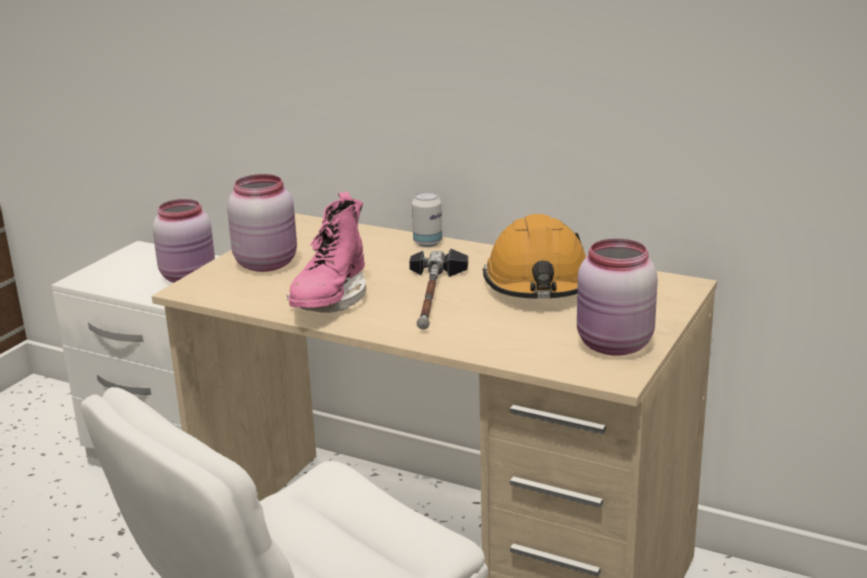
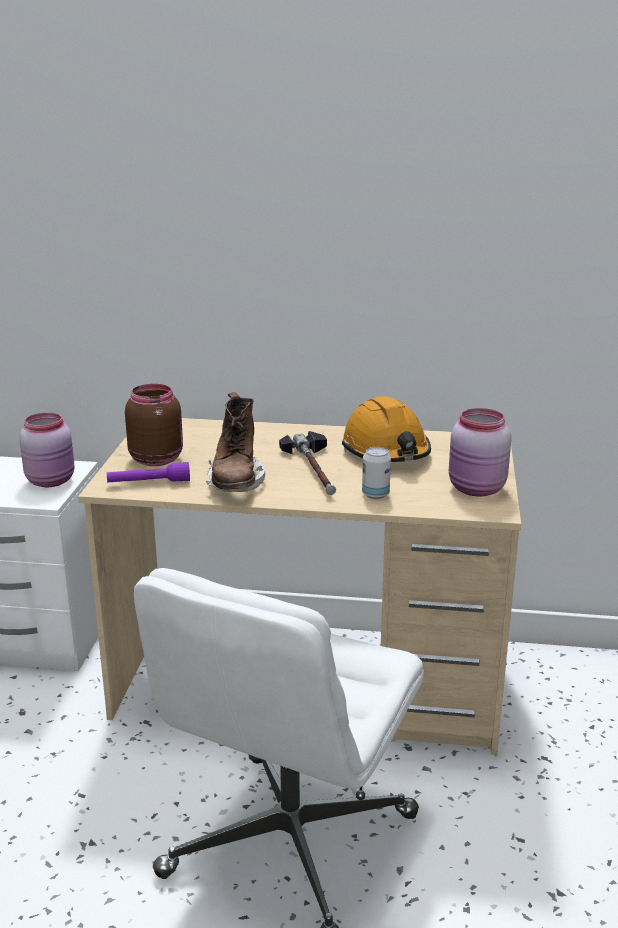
camera: 20 degrees left, 0 degrees up
pink jar [227,174,297,272] -> brown jar [125,384,183,466]
pink boot [287,192,366,313] -> brown boot [206,392,265,492]
can [412,192,442,247] -> can moved to [362,447,391,499]
none -> purple flashlight [107,462,190,483]

